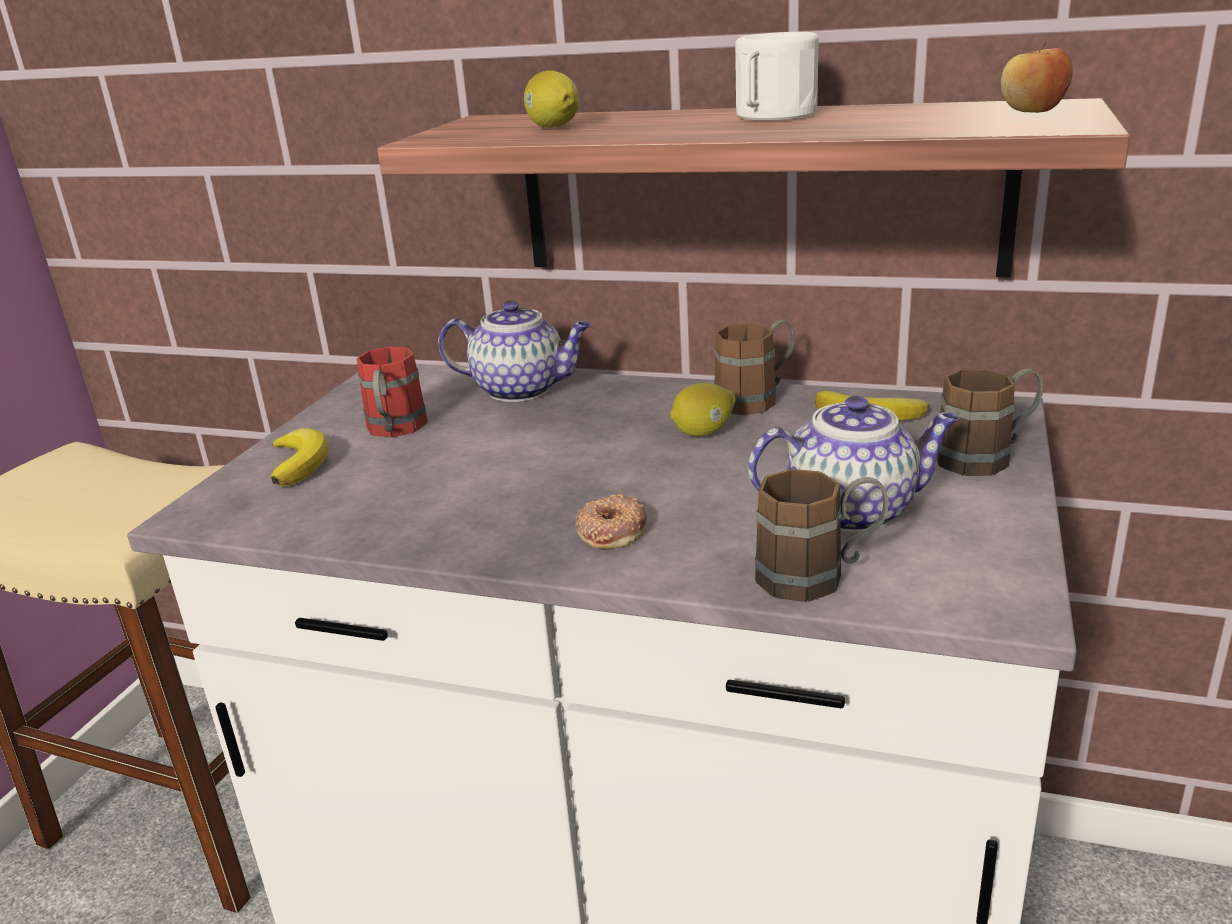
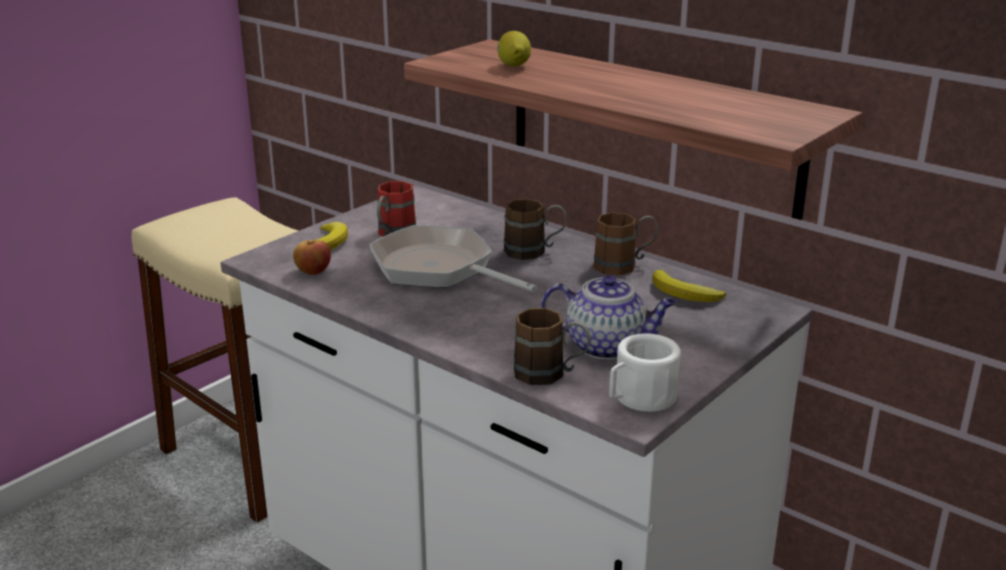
camera: 20 degrees right, 0 degrees up
teapot [438,300,591,402] -> none
donut [575,494,647,549] -> none
lemon [670,383,736,436] -> none
white mug [735,32,819,121] -> white mug moved to [609,333,681,412]
brown mug [937,368,1043,476] -> brown mug moved to [504,199,567,260]
apple [1001,42,1073,113] -> apple moved to [293,240,331,275]
none -> frying pan [369,225,537,291]

